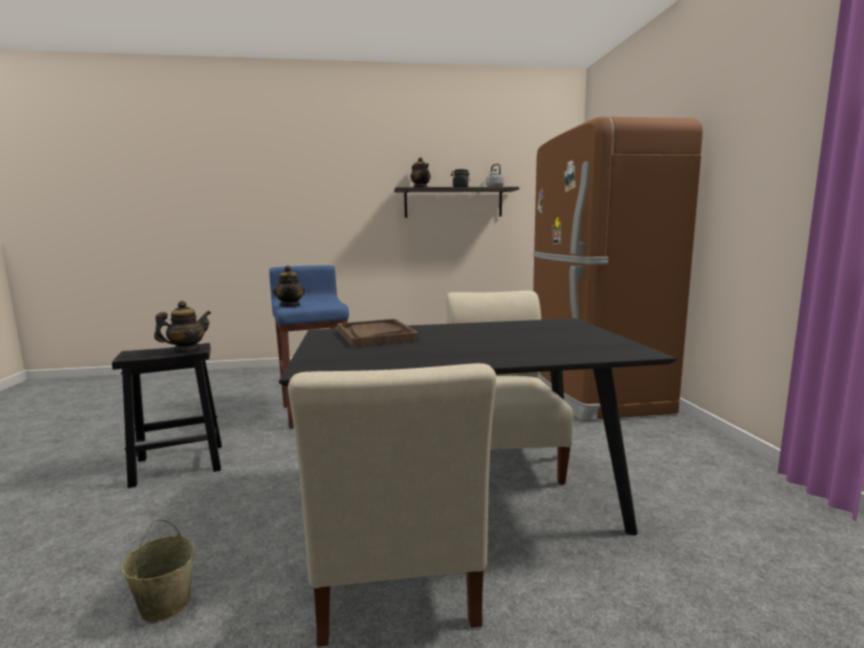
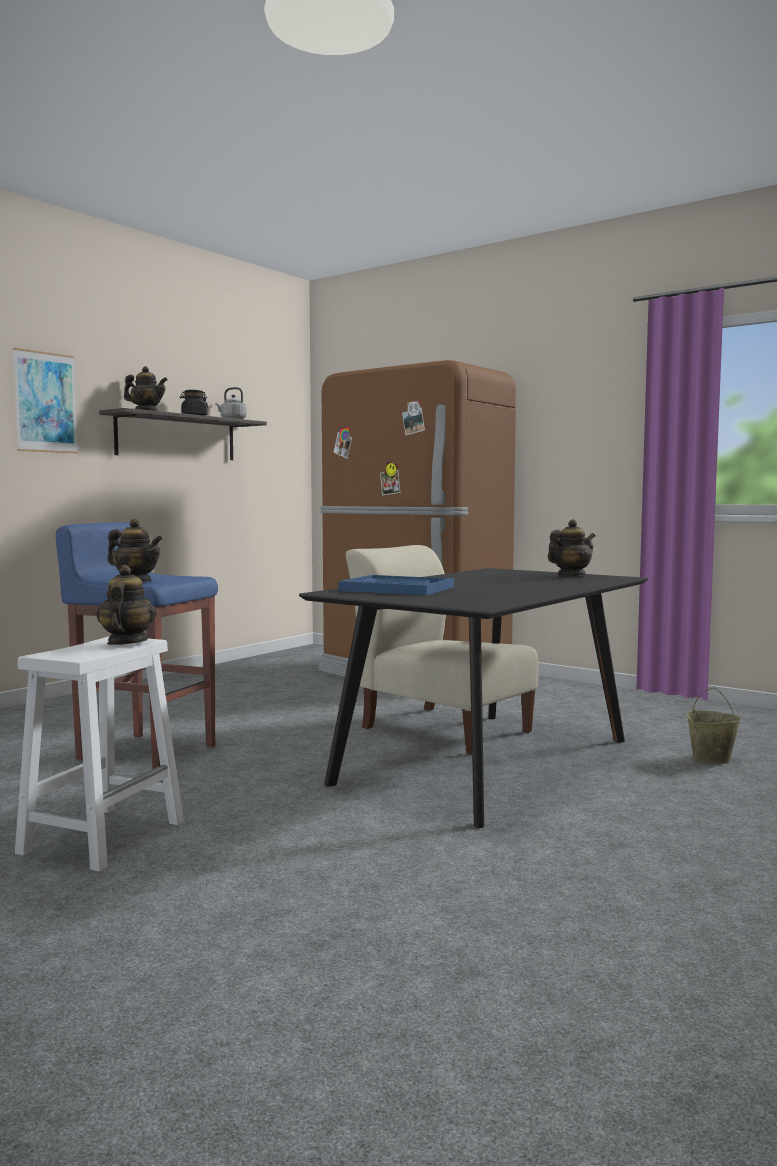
camera: 45 degrees left, 5 degrees down
black stool [112,343,222,488] -> white stool [15,636,184,872]
beige bucket [121,520,195,622] -> beige bucket moved to [687,688,741,764]
beige chair [288,363,496,647] -> none
brown tray [337,319,419,347] -> blue tray [338,575,454,596]
none -> picture [13,348,78,454]
none -> teapot [548,519,595,576]

